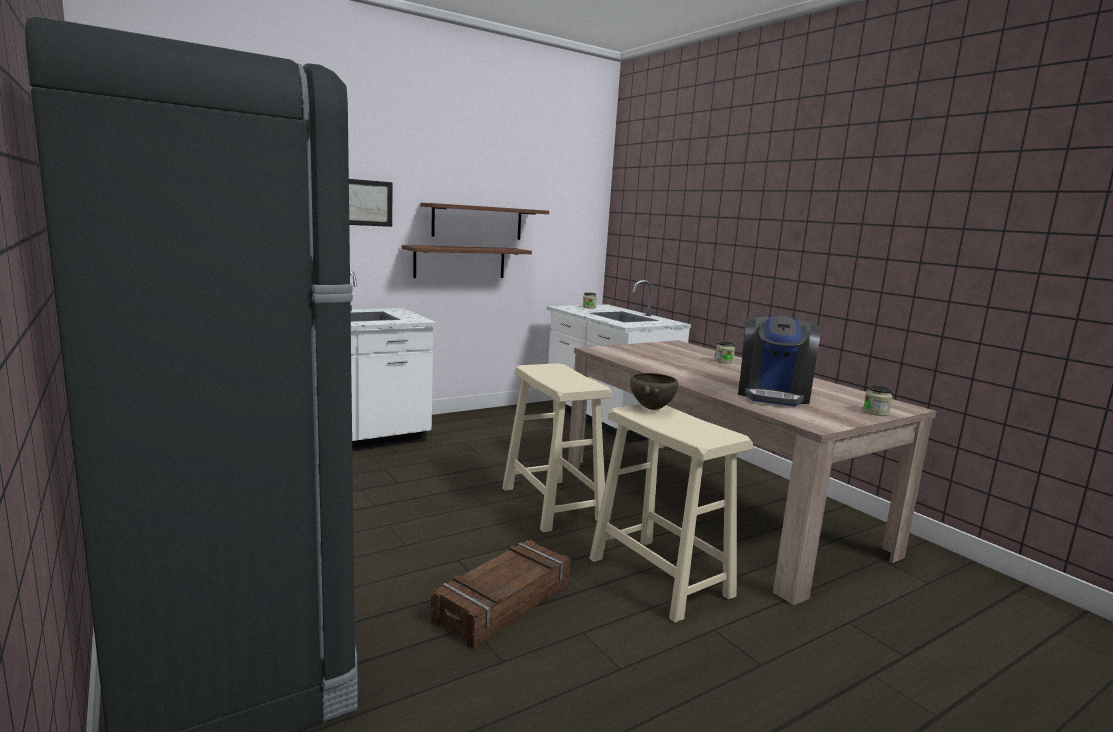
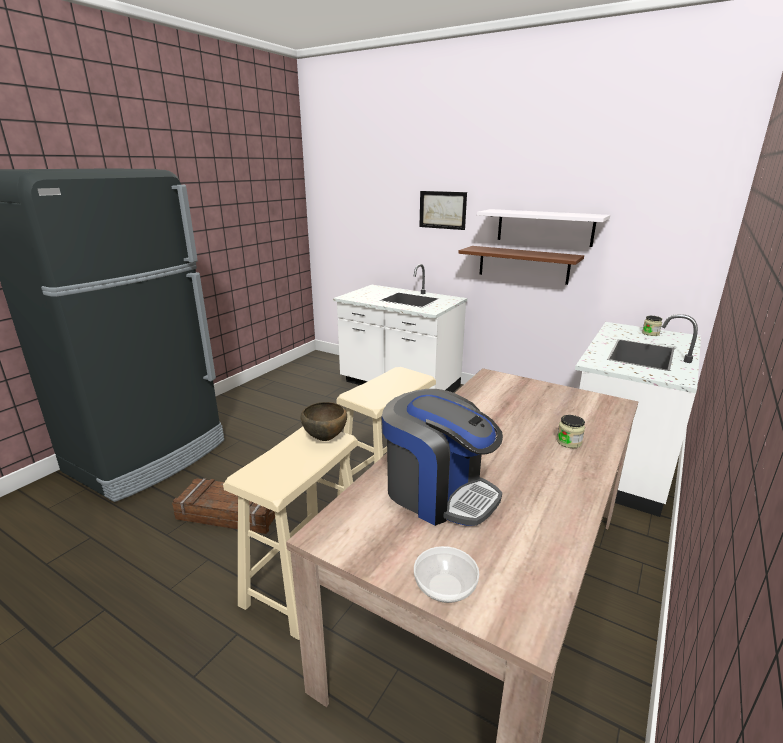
camera: 65 degrees right, 10 degrees up
brown shelf [420,203,549,240] -> white shelf [477,209,610,247]
coffee machine [738,316,821,406] -> coffee machine turned 135 degrees counterclockwise [382,389,503,526]
jar [863,385,892,416] -> bowl [414,546,479,603]

